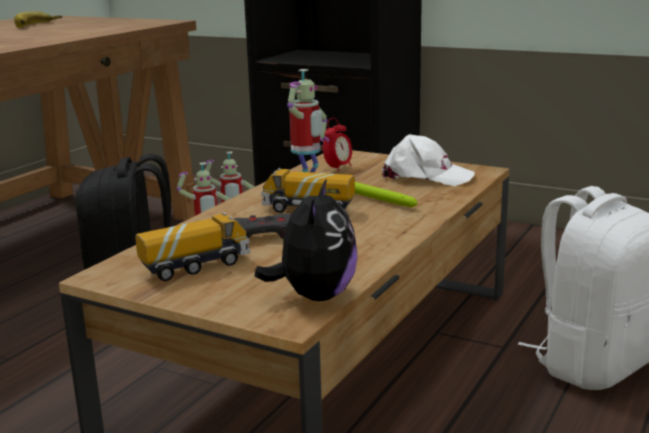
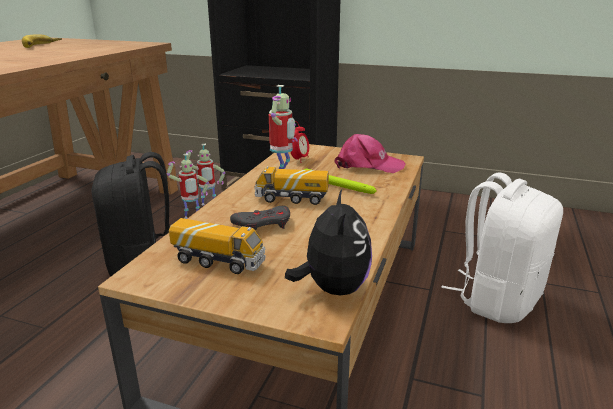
camera: 10 degrees left, 5 degrees up
toy truck [135,212,250,281] -> toy truck turned 60 degrees clockwise [169,218,266,274]
white cap [382,134,475,186] -> pink cap [334,134,405,173]

